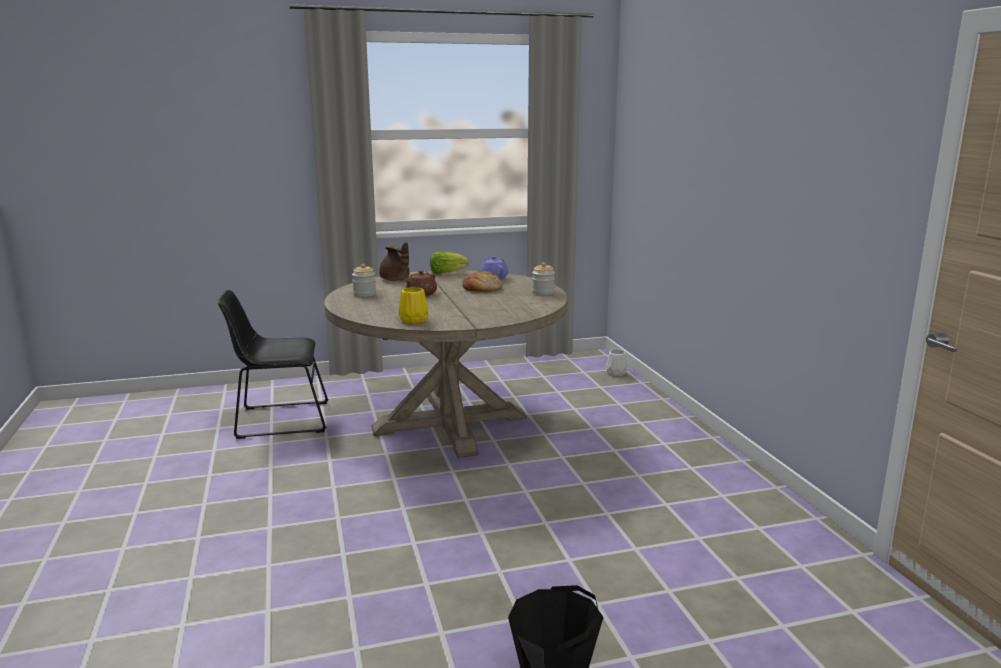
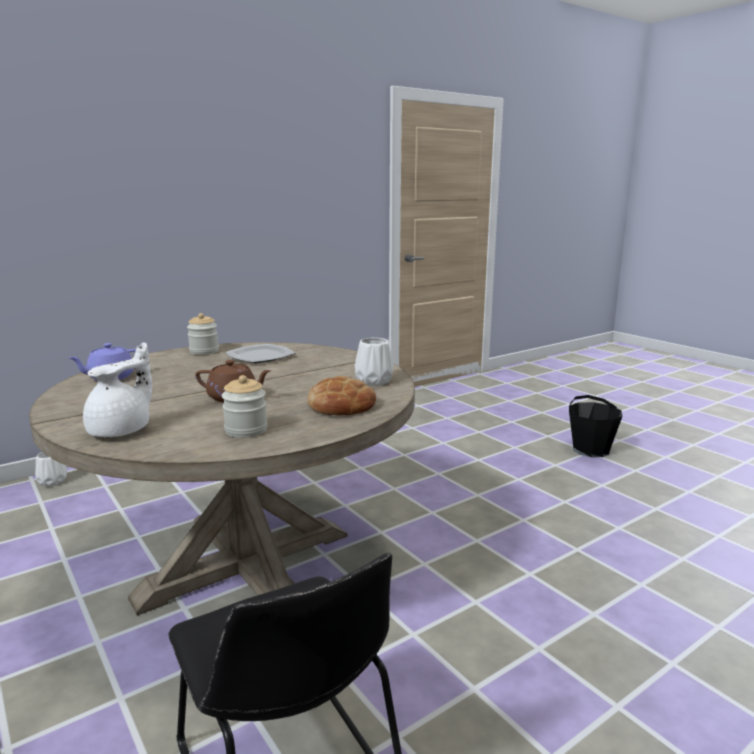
camera: 110 degrees left, 0 degrees up
brown teapot [379,242,410,281] -> white teapot [83,342,152,437]
yellow vase [398,287,429,324] -> white vase [355,338,394,385]
lettuce [430,251,468,274] -> none
bread [462,271,503,292] -> bread moved to [308,376,376,416]
none -> plate [225,344,295,363]

